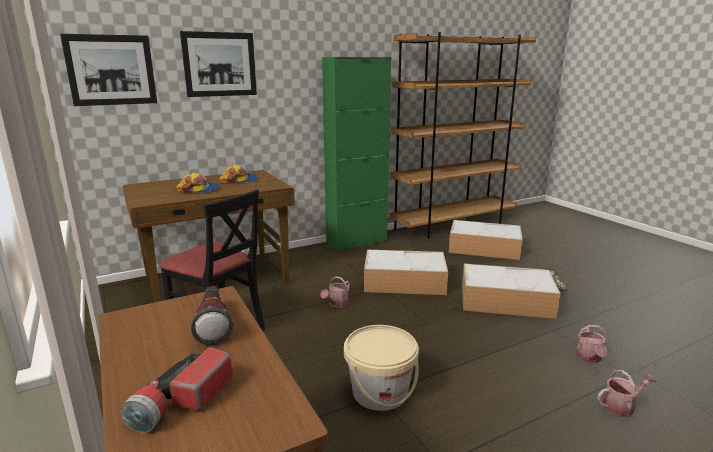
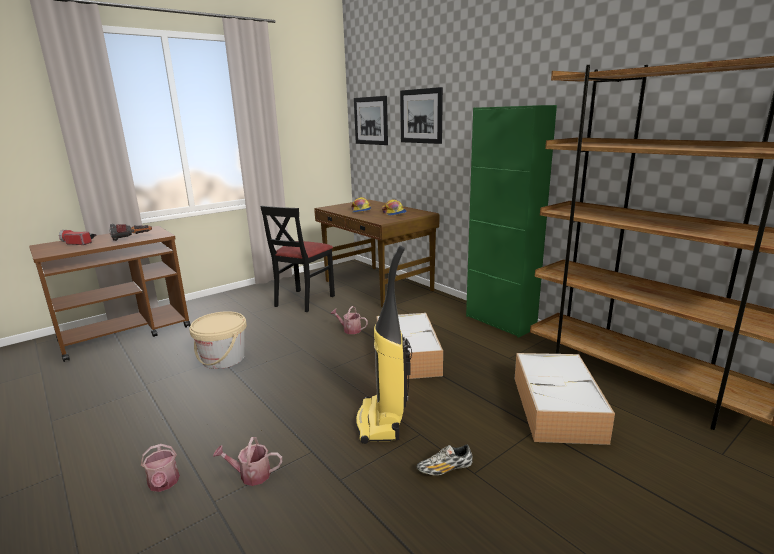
camera: 80 degrees right, 0 degrees up
storage box [462,264,561,319] -> vacuum cleaner [356,245,412,444]

